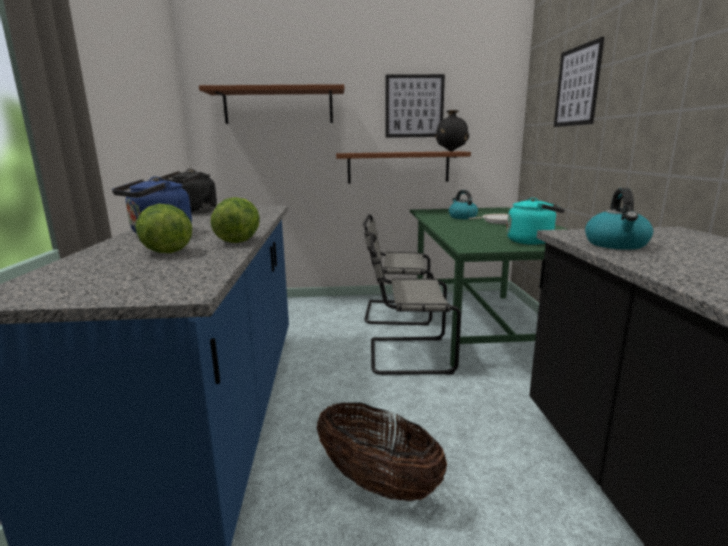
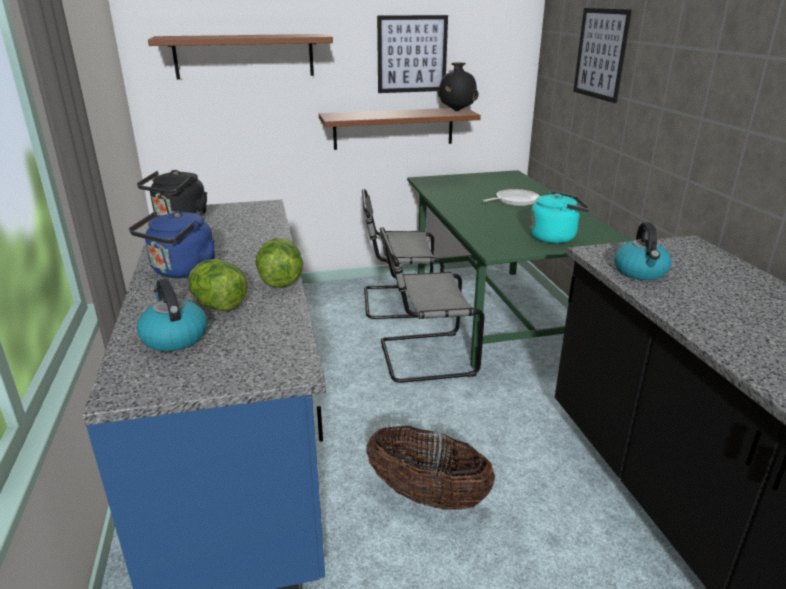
camera: 10 degrees left, 10 degrees up
kettle [449,190,478,219] -> kettle moved to [137,278,207,352]

